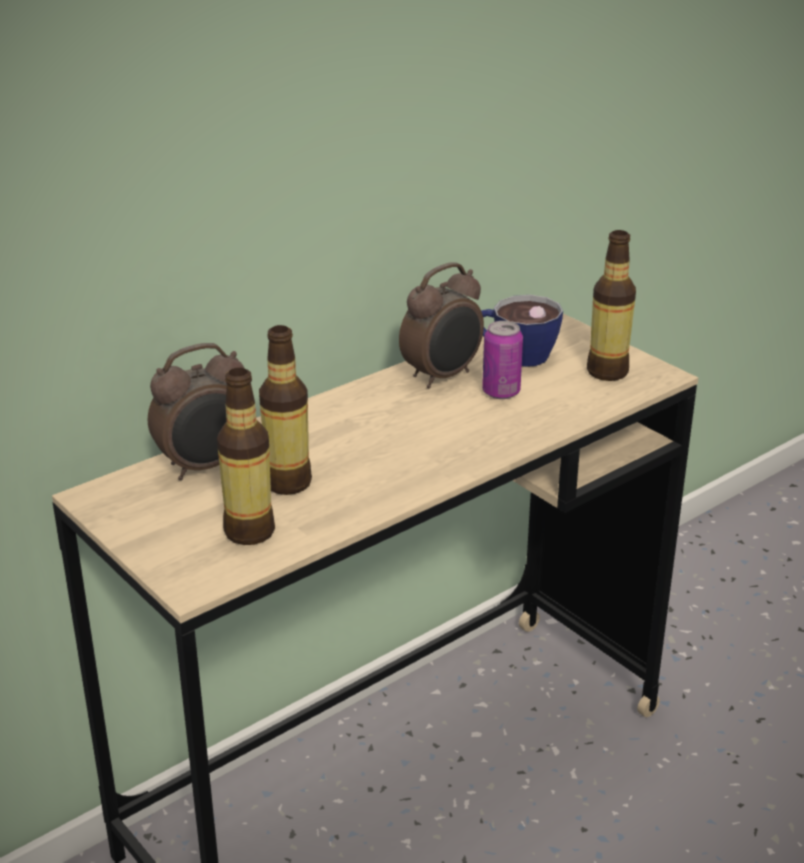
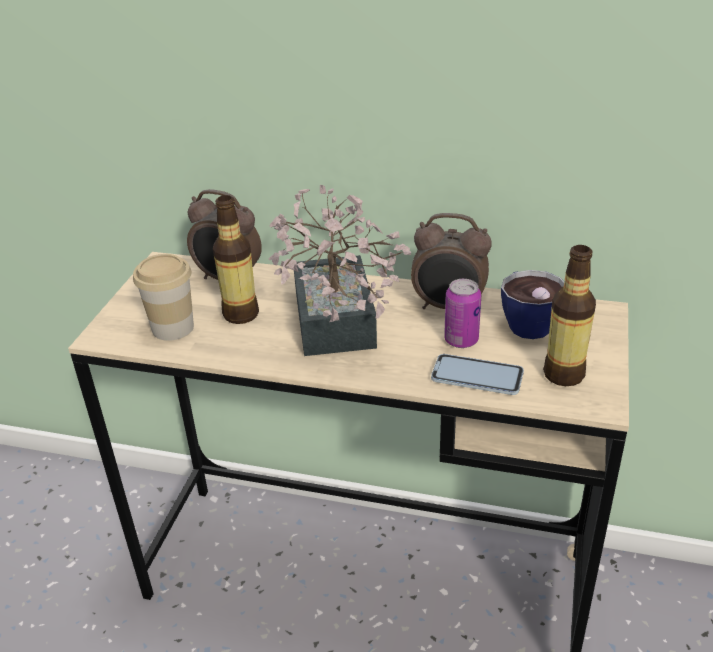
camera: 55 degrees right, 5 degrees up
bottle [217,368,275,545] -> cup [133,254,194,341]
none -> potted plant [268,185,411,356]
none -> phone [431,354,524,395]

